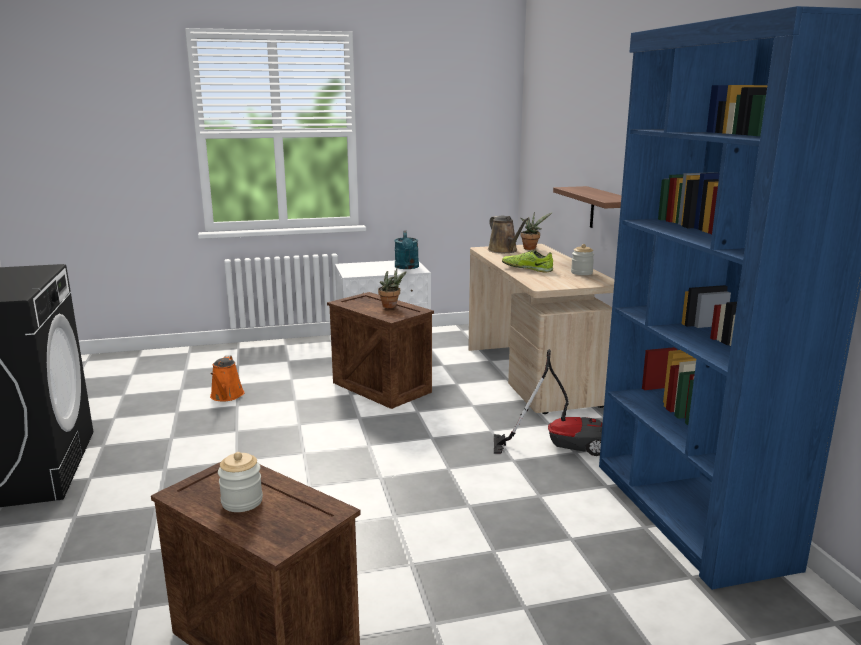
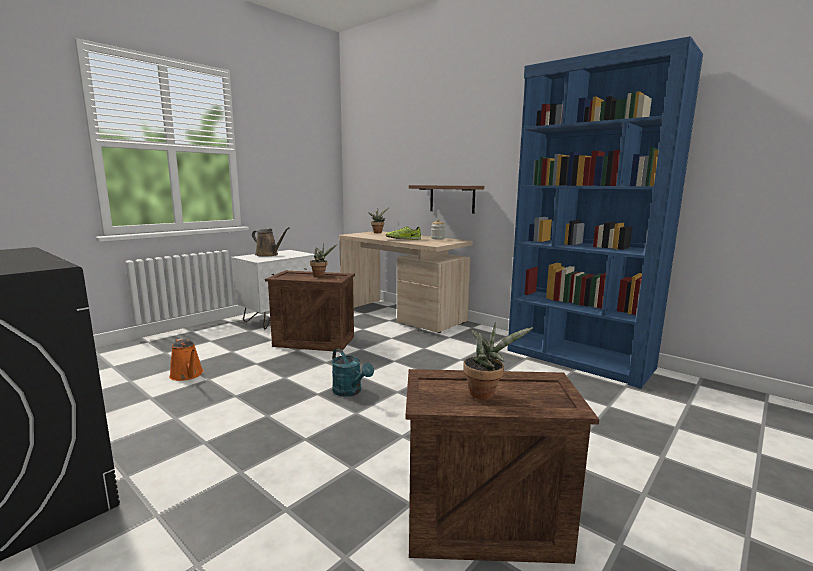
camera: 35 degrees left, 5 degrees down
jar [218,452,263,512] -> potted plant [464,322,534,400]
turquoise watering can [394,230,419,269] -> turquoise watering can moved to [332,348,374,397]
brown watering can [488,216,528,253] -> brown watering can moved to [252,227,289,257]
vacuum cleaner [494,349,603,456] -> none

